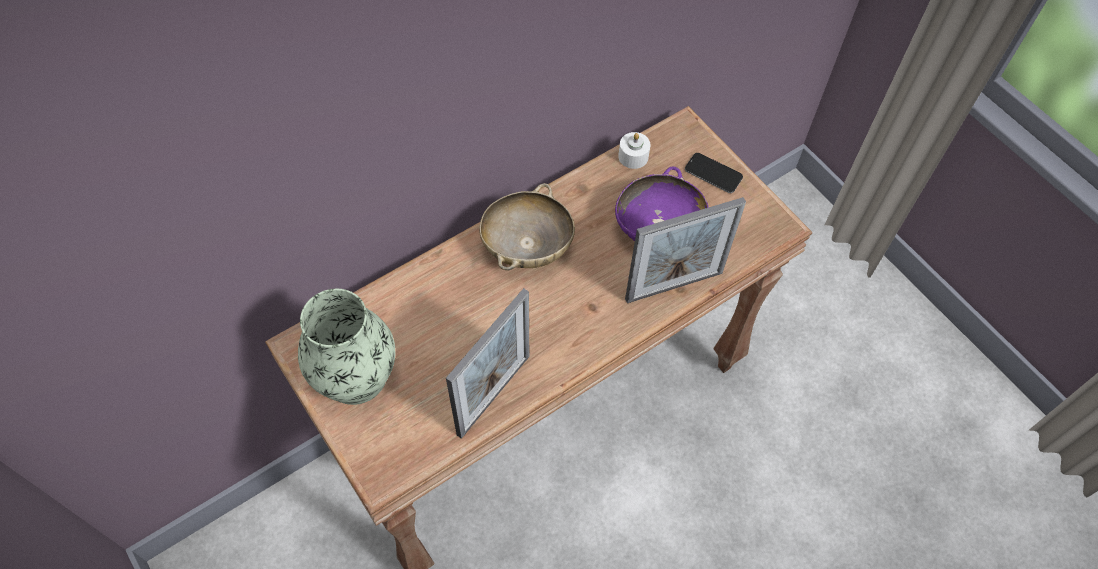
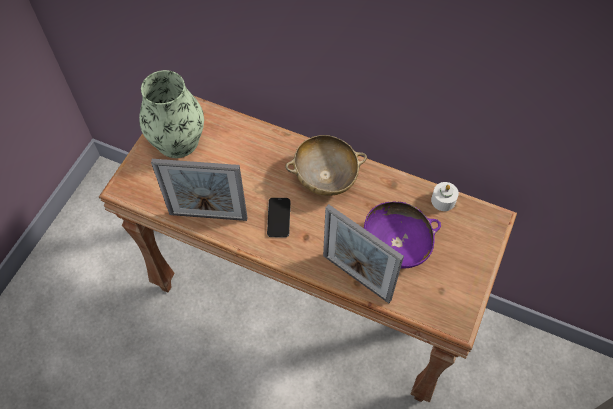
camera: 60 degrees right, 0 degrees up
phone [685,153,743,193] -> phone moved to [267,198,290,238]

